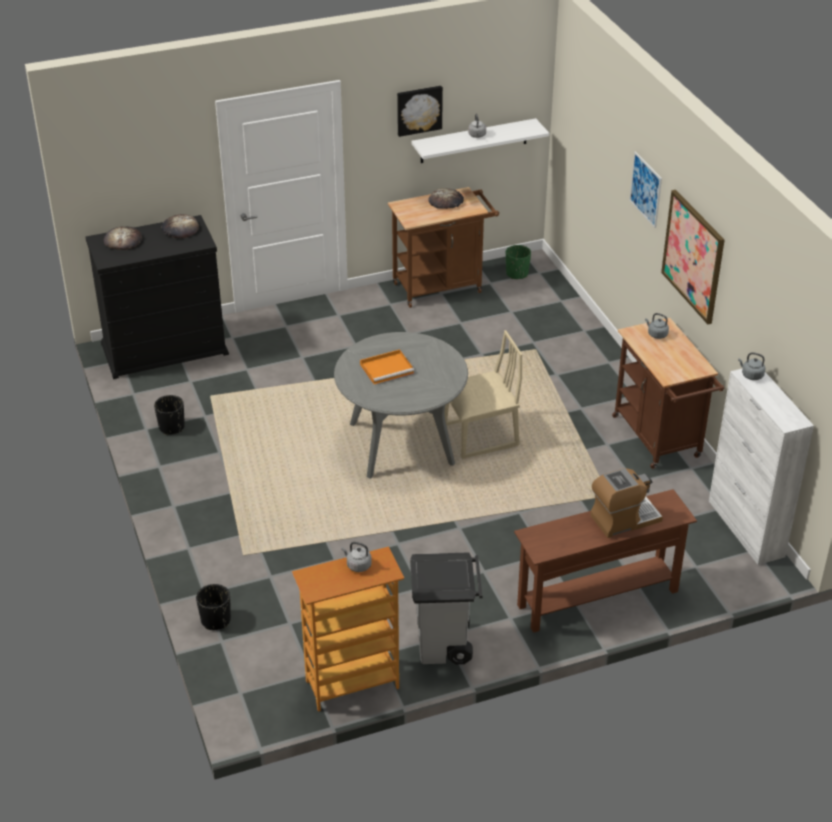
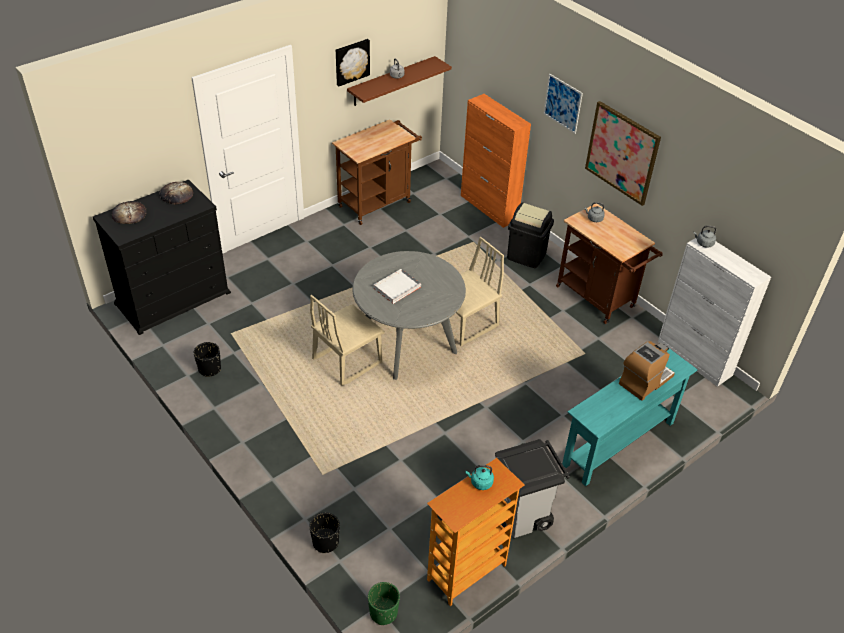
camera: 20 degrees left, 5 degrees up
grey kettle [341,542,372,572] -> turquoise kettle [465,465,494,490]
orange tray [360,349,414,384] -> white tray [373,269,421,304]
white shelf [411,118,549,163] -> brown shelf [347,56,452,106]
bread [429,188,464,209] -> none
green planter [506,245,531,279] -> green planter moved to [368,582,400,625]
brown console table [514,489,697,633] -> turquoise console table [562,348,698,486]
none -> beige chair [310,295,385,386]
none -> orange cabinet [461,94,531,228]
none -> black trash can [507,202,554,268]

